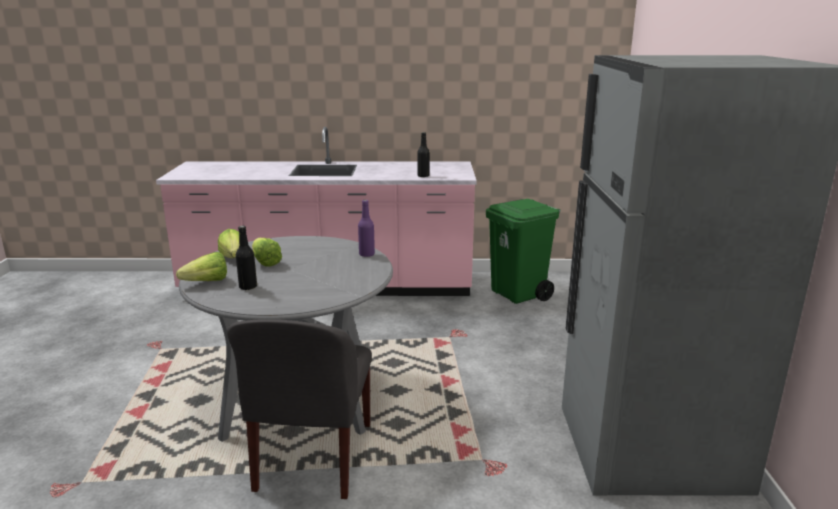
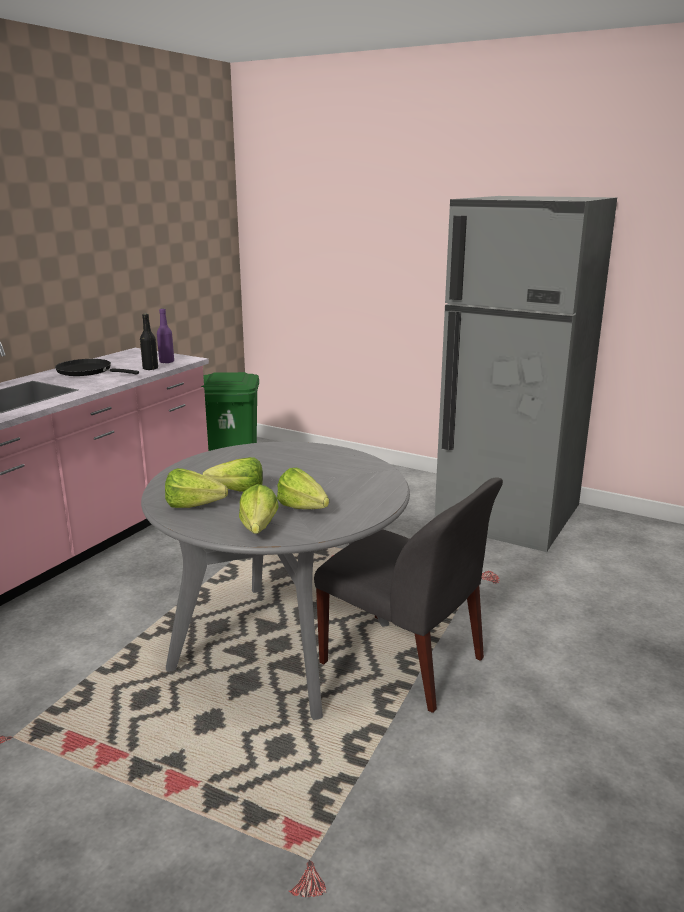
camera: 60 degrees left, 0 degrees up
black bottle [236,226,257,290] -> lettuce [277,468,329,509]
purple bottle [358,200,375,257] -> purple bottle moved to [157,308,174,363]
none -> black frying pan [55,359,139,376]

